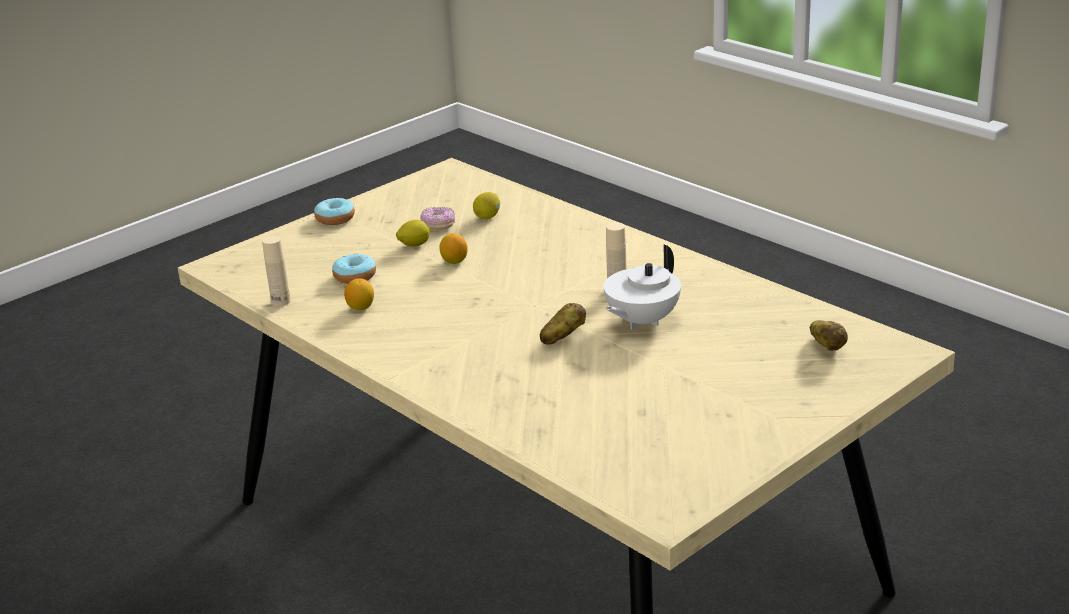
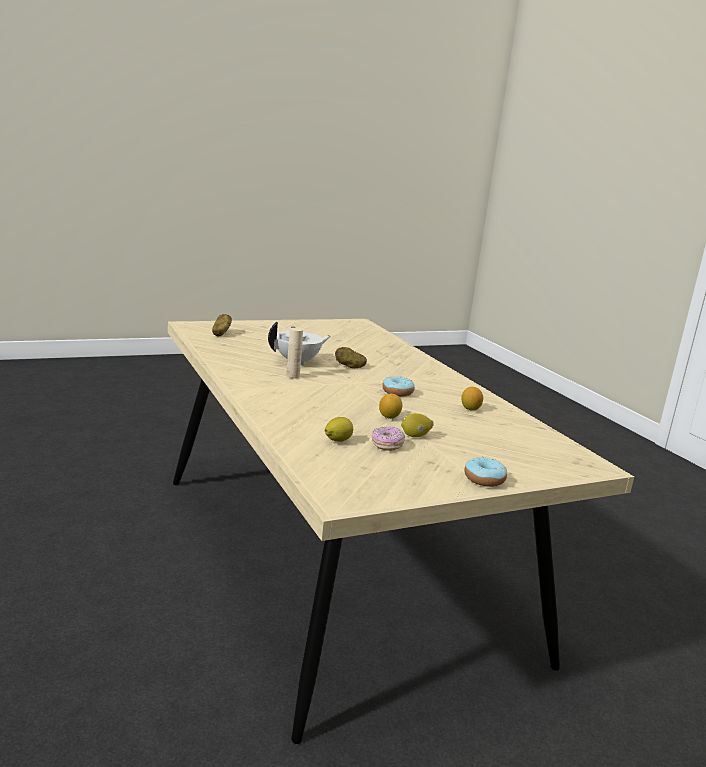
camera: 165 degrees left, 10 degrees down
beige bottle [262,236,291,306] -> none
donut [332,253,376,284] -> donut moved to [382,376,415,396]

